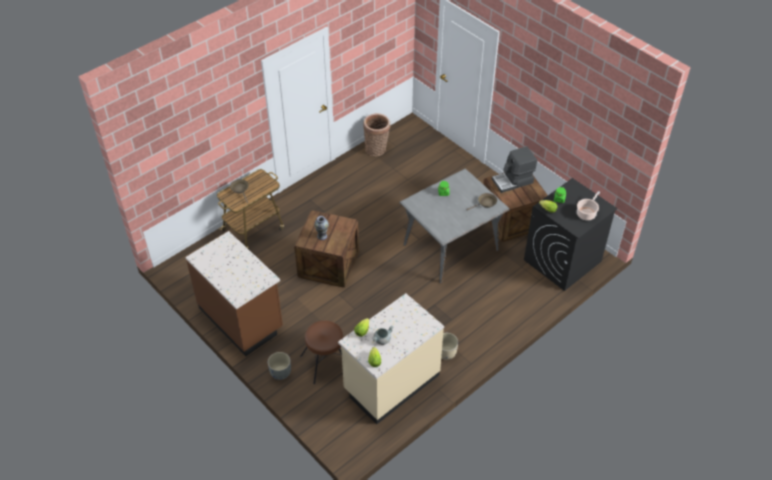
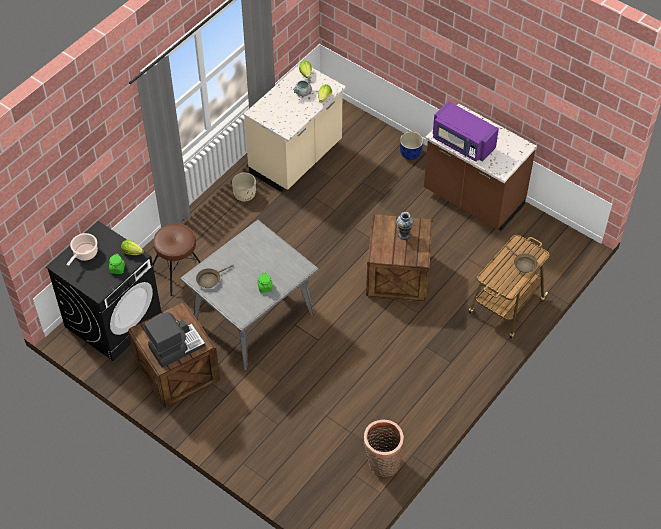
camera: 170 degrees right, 5 degrees up
grey planter [268,352,291,380] -> blue planter [400,132,423,160]
brown stool [300,321,343,384] -> brown stool moved to [153,224,201,296]
none -> purple microwave [433,101,499,162]

